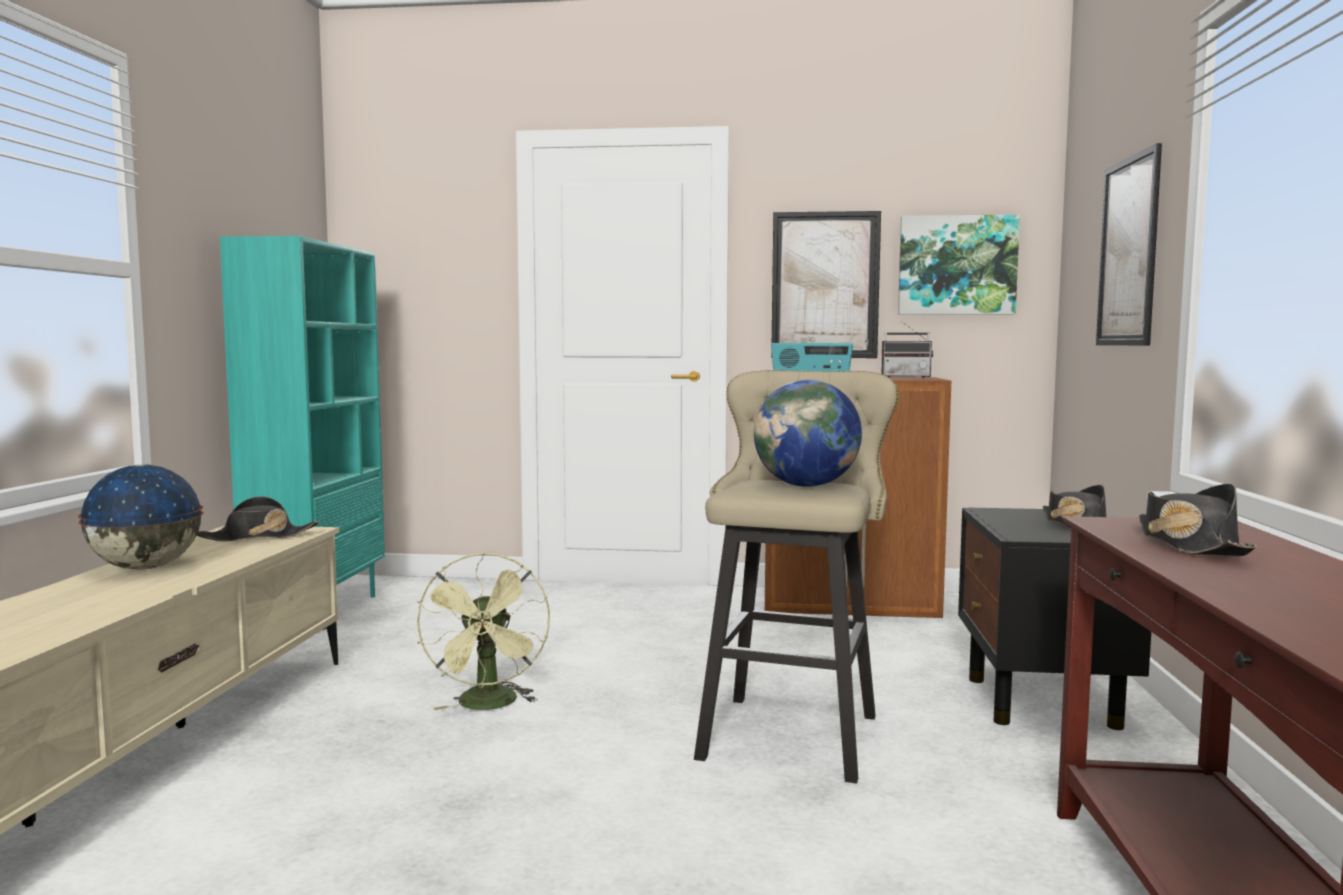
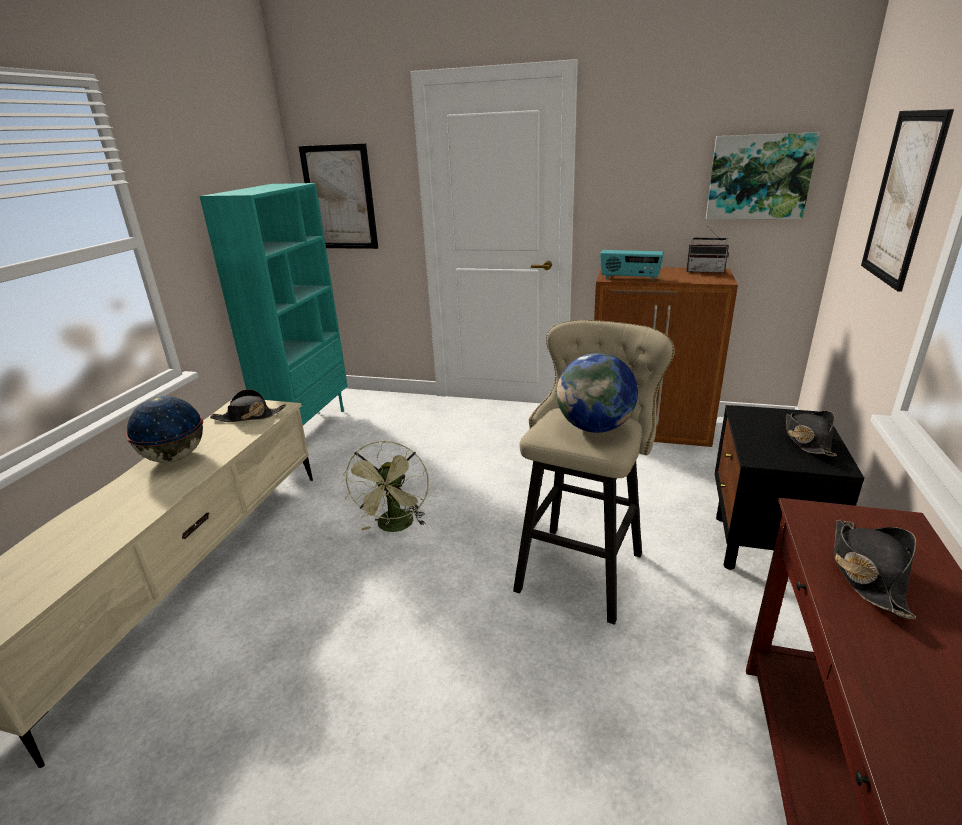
camera: 10 degrees right, 20 degrees up
picture [771,211,881,358] -> picture moved to [298,143,378,249]

